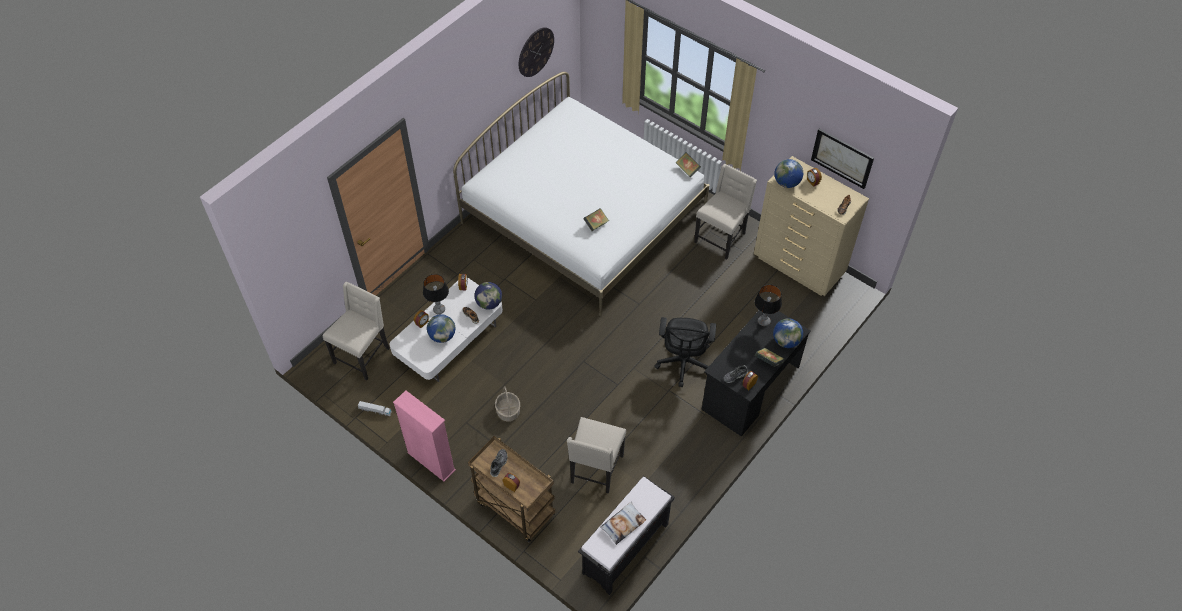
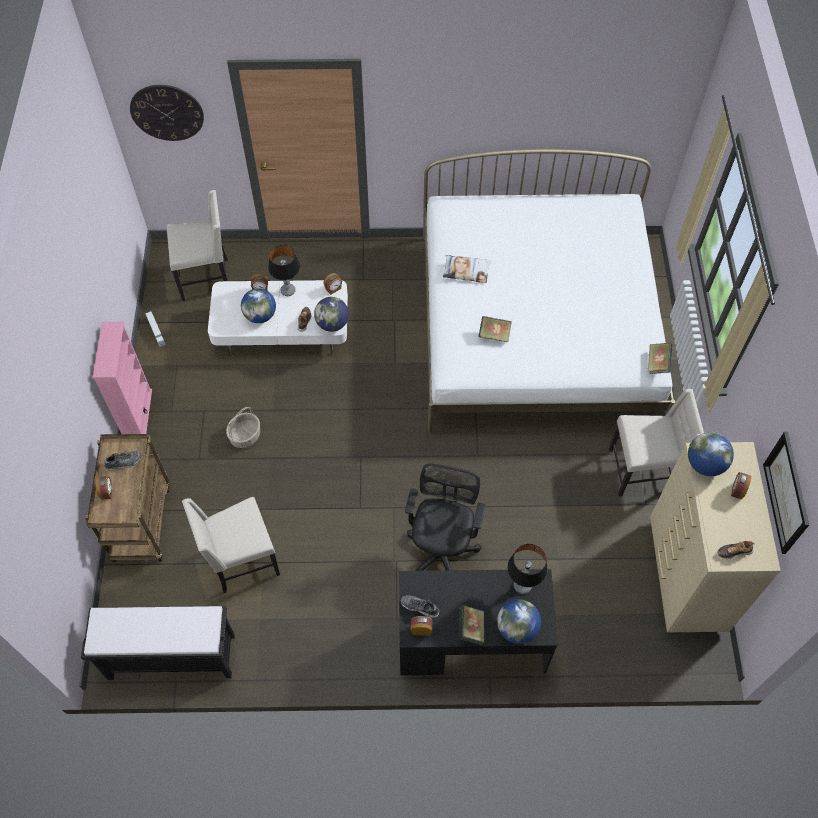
camera: 50 degrees right, 5 degrees up
wall clock [519,27,554,77] -> wall clock moved to [130,85,204,141]
pillow [600,502,646,545] -> pillow moved to [443,255,491,283]
black office chair [654,317,716,387] -> black office chair turned 135 degrees clockwise [405,463,486,571]

